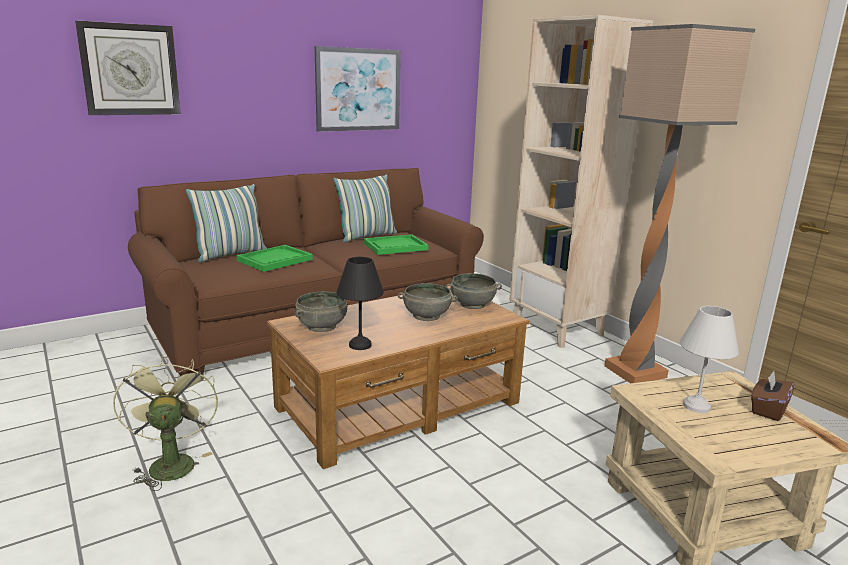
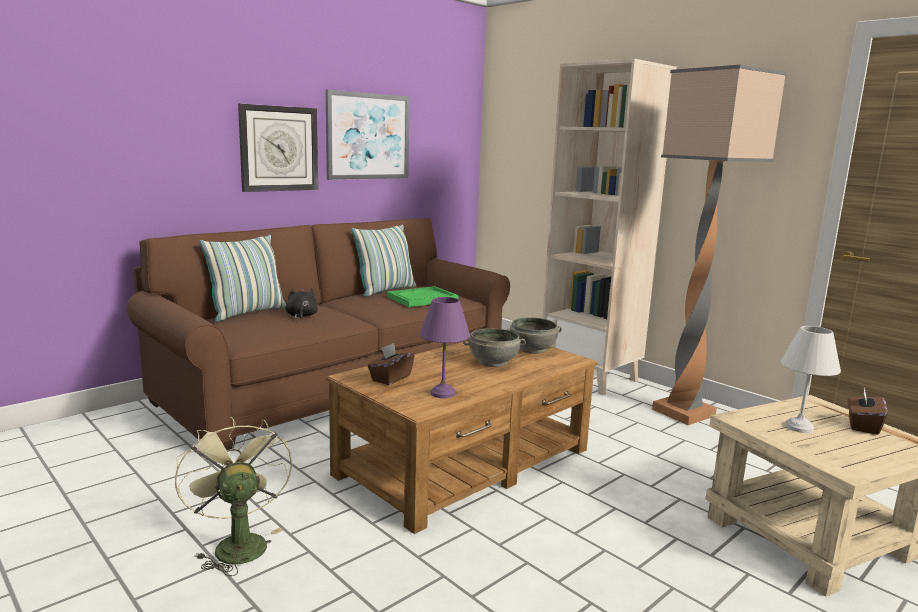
camera: 10 degrees left, 5 degrees down
wall clock [75,20,181,115] -> wall clock moved to [238,103,318,192]
green tray [237,245,313,272] -> black plush toy [285,288,318,321]
grey bowl [295,292,347,332] -> brown tissue box [367,343,415,385]
black table lamp [336,257,384,350] -> purple table lamp [420,297,470,399]

